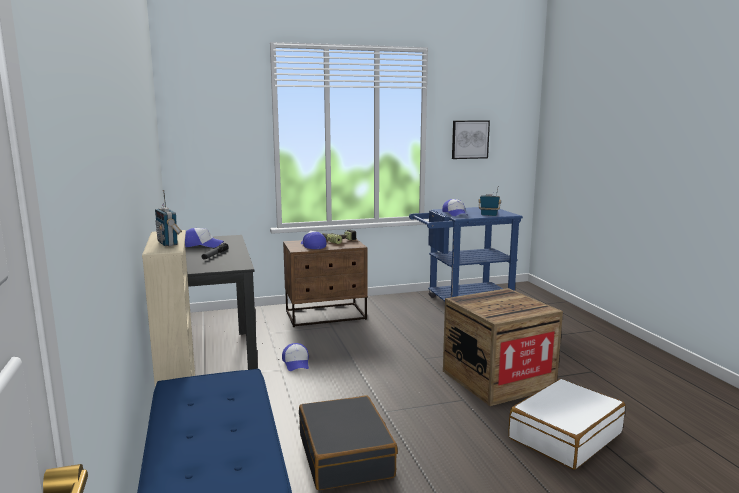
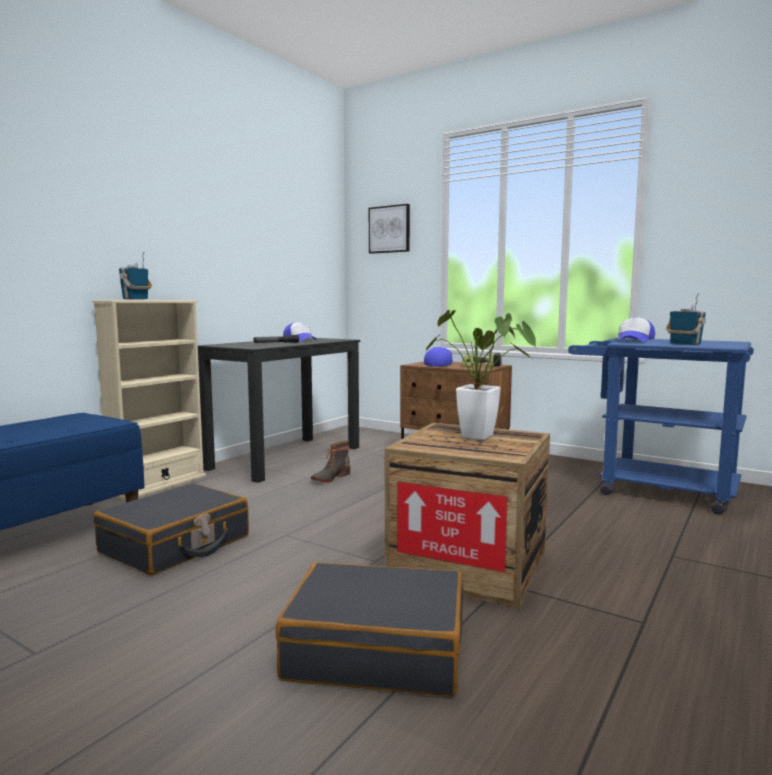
camera: 50 degrees right, 5 degrees down
cap [282,343,309,371] -> boot [311,441,350,483]
picture [452,120,490,159] -> picture moved to [369,204,410,254]
white suitcase [508,379,625,470] -> black suitcase [276,562,463,696]
none -> potted plant [426,310,537,440]

